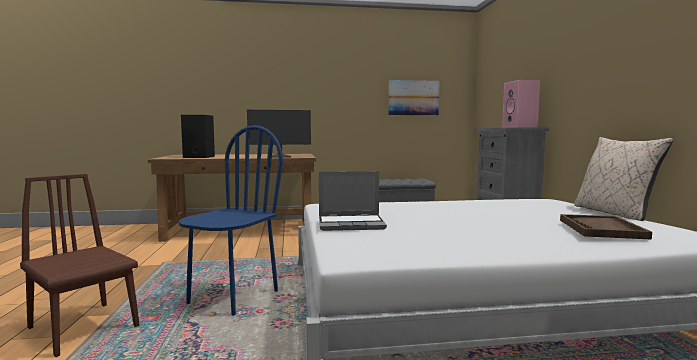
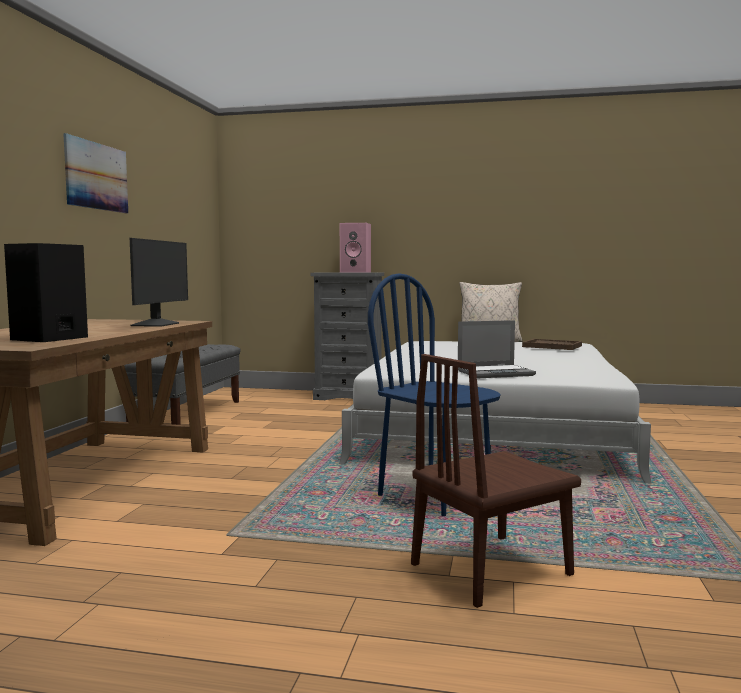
camera: 70 degrees left, 0 degrees up
laptop [319,171,387,231] -> laptop turned 60 degrees clockwise [458,320,536,378]
picture [389,80,440,116] -> picture moved to [63,133,128,213]

